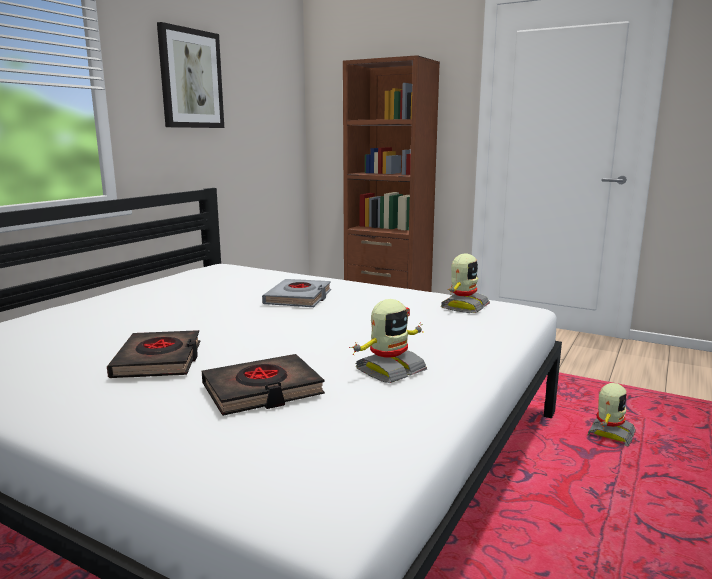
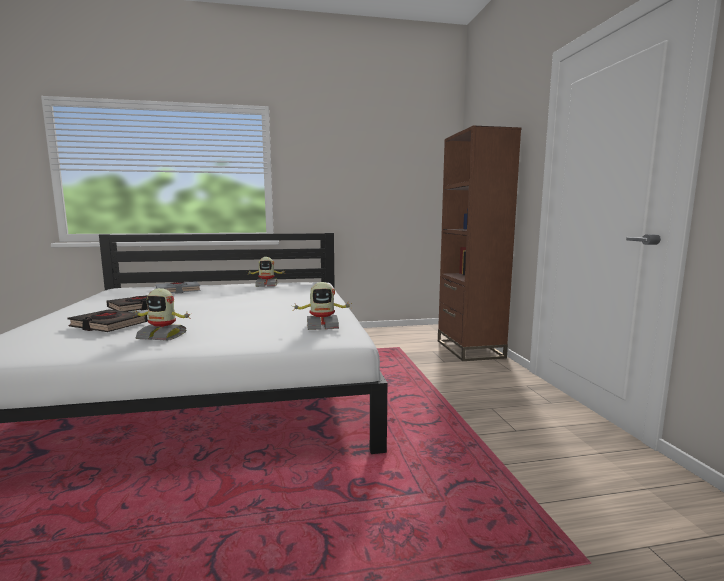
camera: 50 degrees right, 5 degrees down
picture [157,22,224,128] -> none
grey book [262,279,331,307] -> grey book moved to [156,281,200,294]
toy robot [588,383,636,446] -> toy robot moved to [249,257,285,287]

